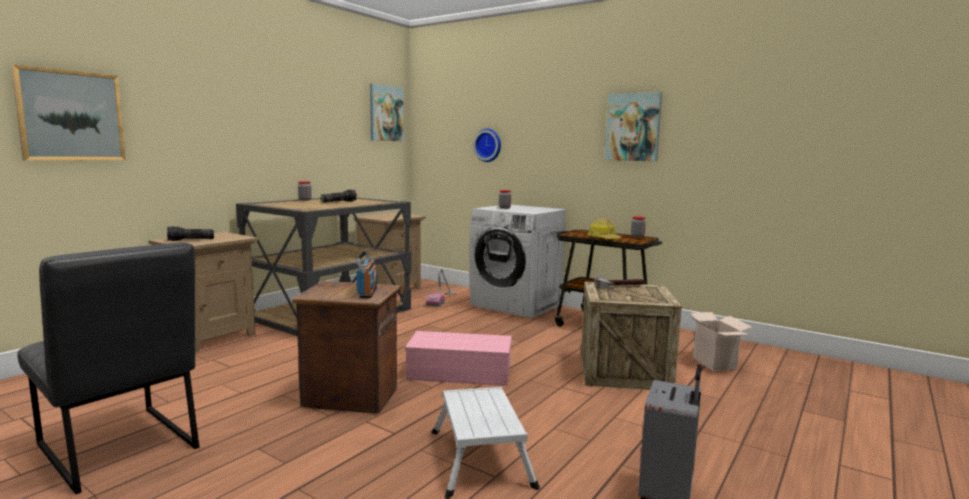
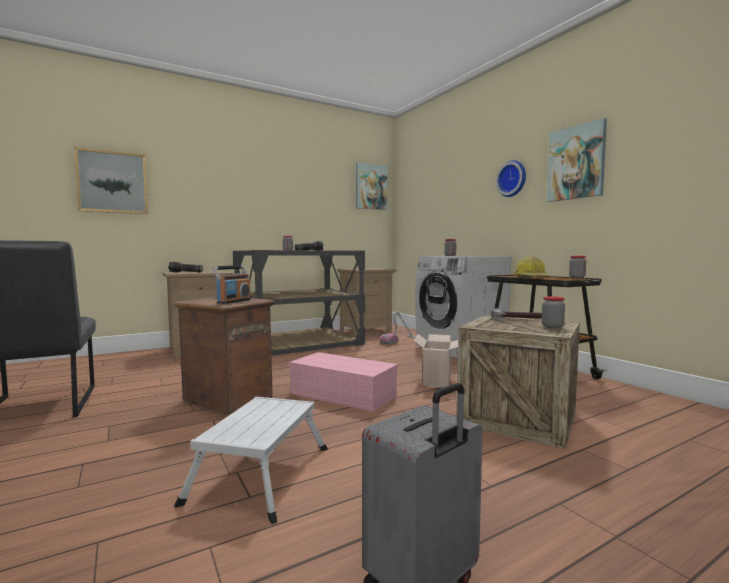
camera: 25 degrees right, 5 degrees down
wall clock [473,129,501,162] -> wall clock moved to [496,160,526,197]
cardboard box [688,312,752,371] -> cardboard box moved to [413,334,458,387]
none -> jar [542,296,565,328]

